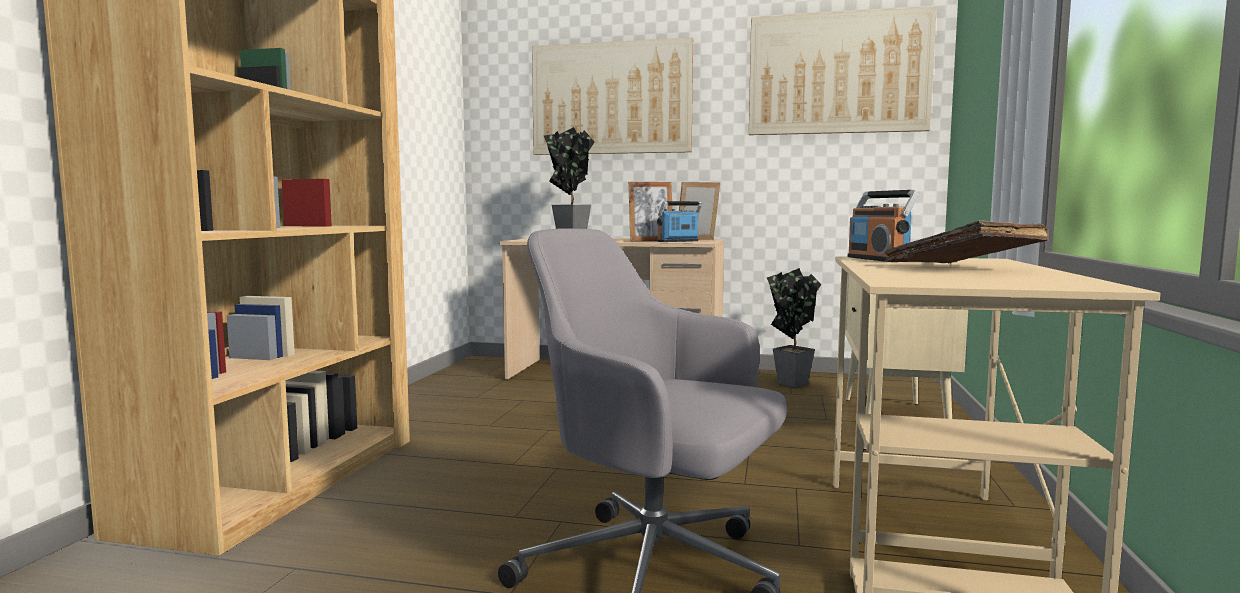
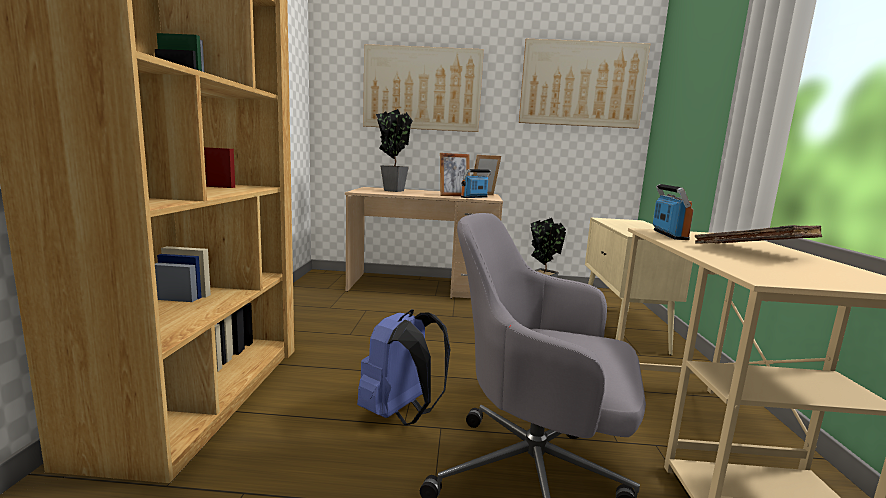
camera: 10 degrees left, 5 degrees up
radio [848,190,919,262] -> radio turned 150 degrees counterclockwise [653,184,694,240]
none -> blue backpack [357,309,450,425]

